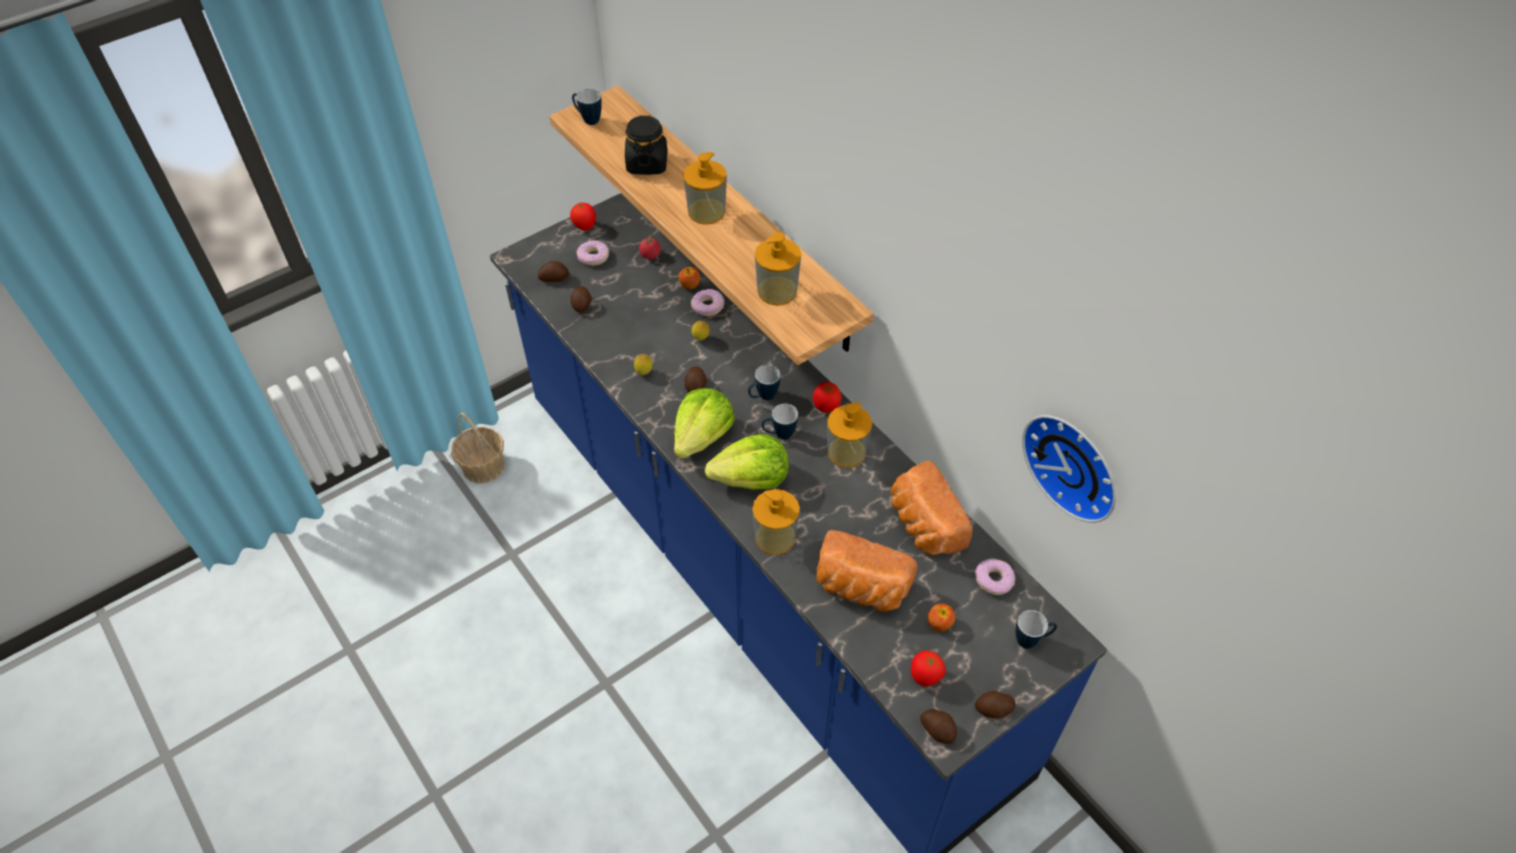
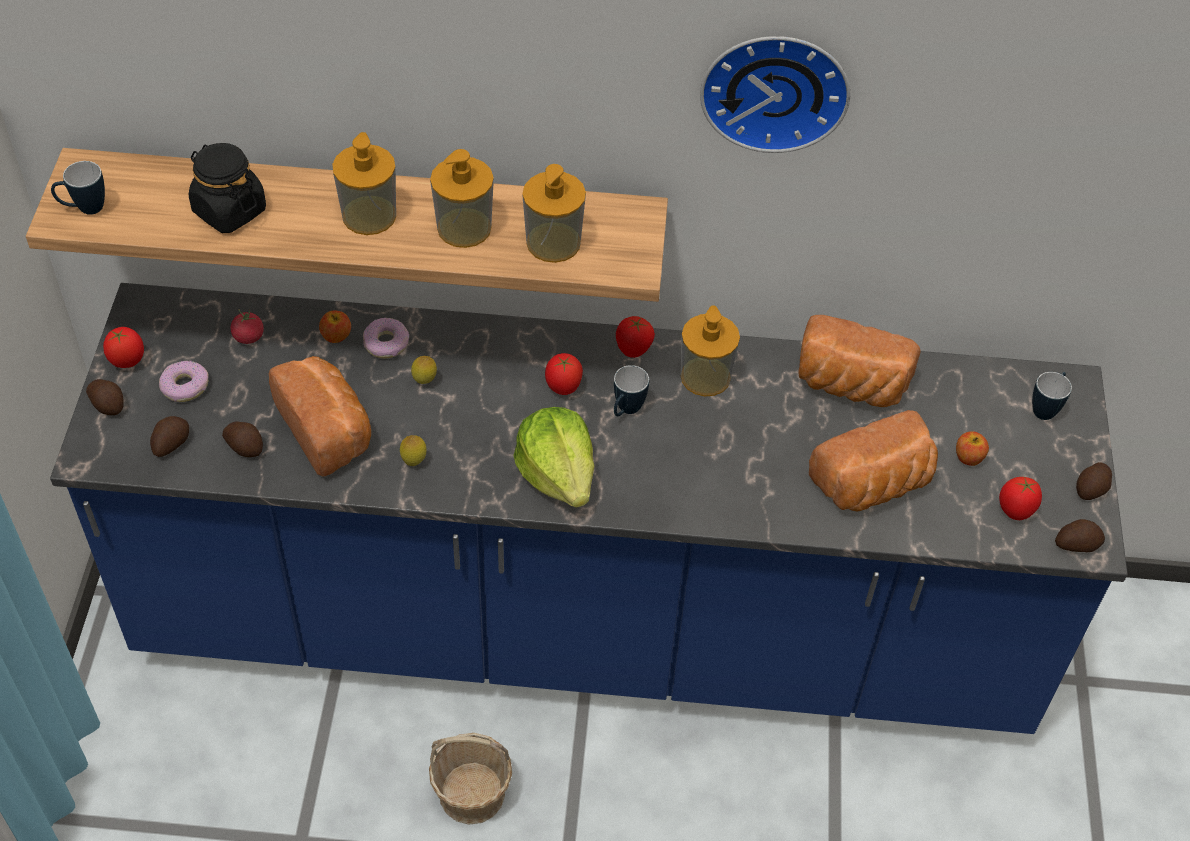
camera: 50 degrees left, 0 degrees up
basket [451,413,504,484] -> basket moved to [429,733,512,825]
potato [685,366,707,392] -> potato moved to [86,379,124,415]
lettuce [705,434,789,490] -> none
mug [748,365,780,400] -> tomato [545,353,583,395]
soap dispenser [752,489,800,555] -> soap dispenser moved to [430,149,494,248]
donut [975,559,1015,595] -> none
wall clock [1022,415,1116,523] -> wall clock moved to [700,36,850,153]
none -> bread [269,356,371,477]

